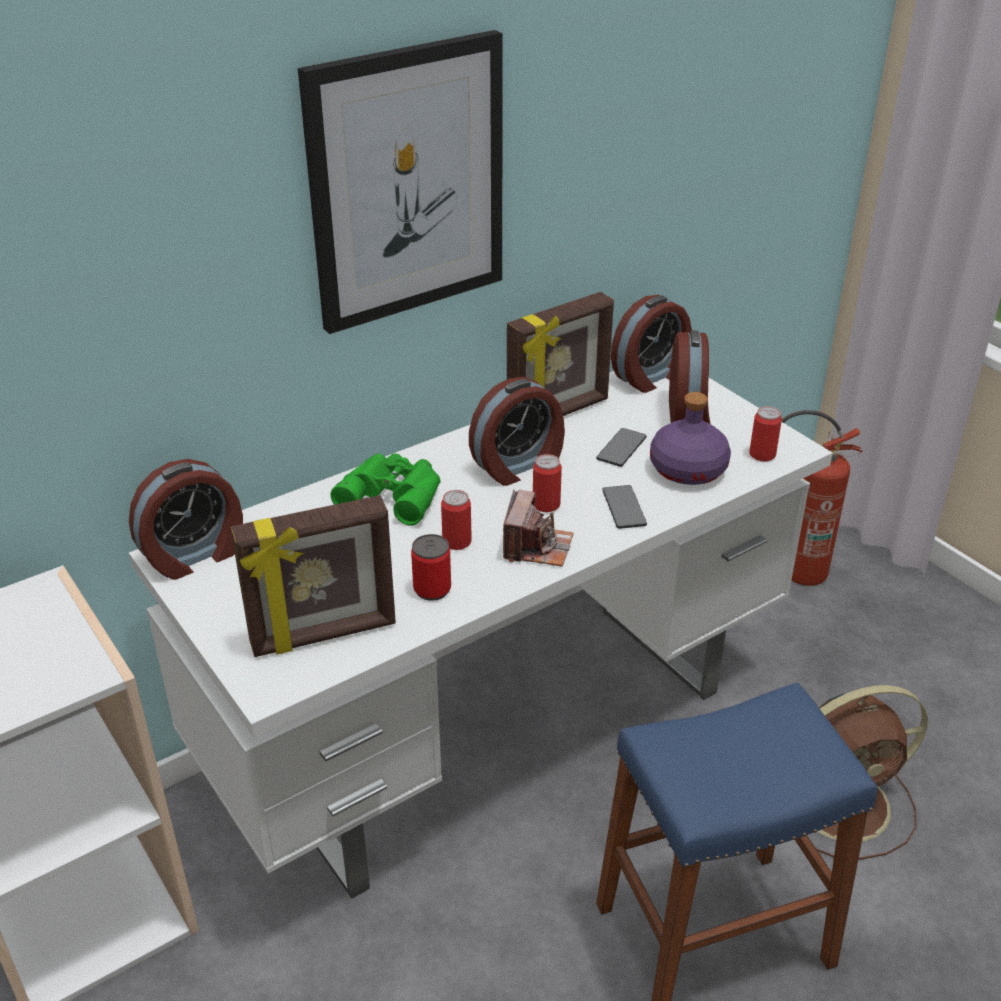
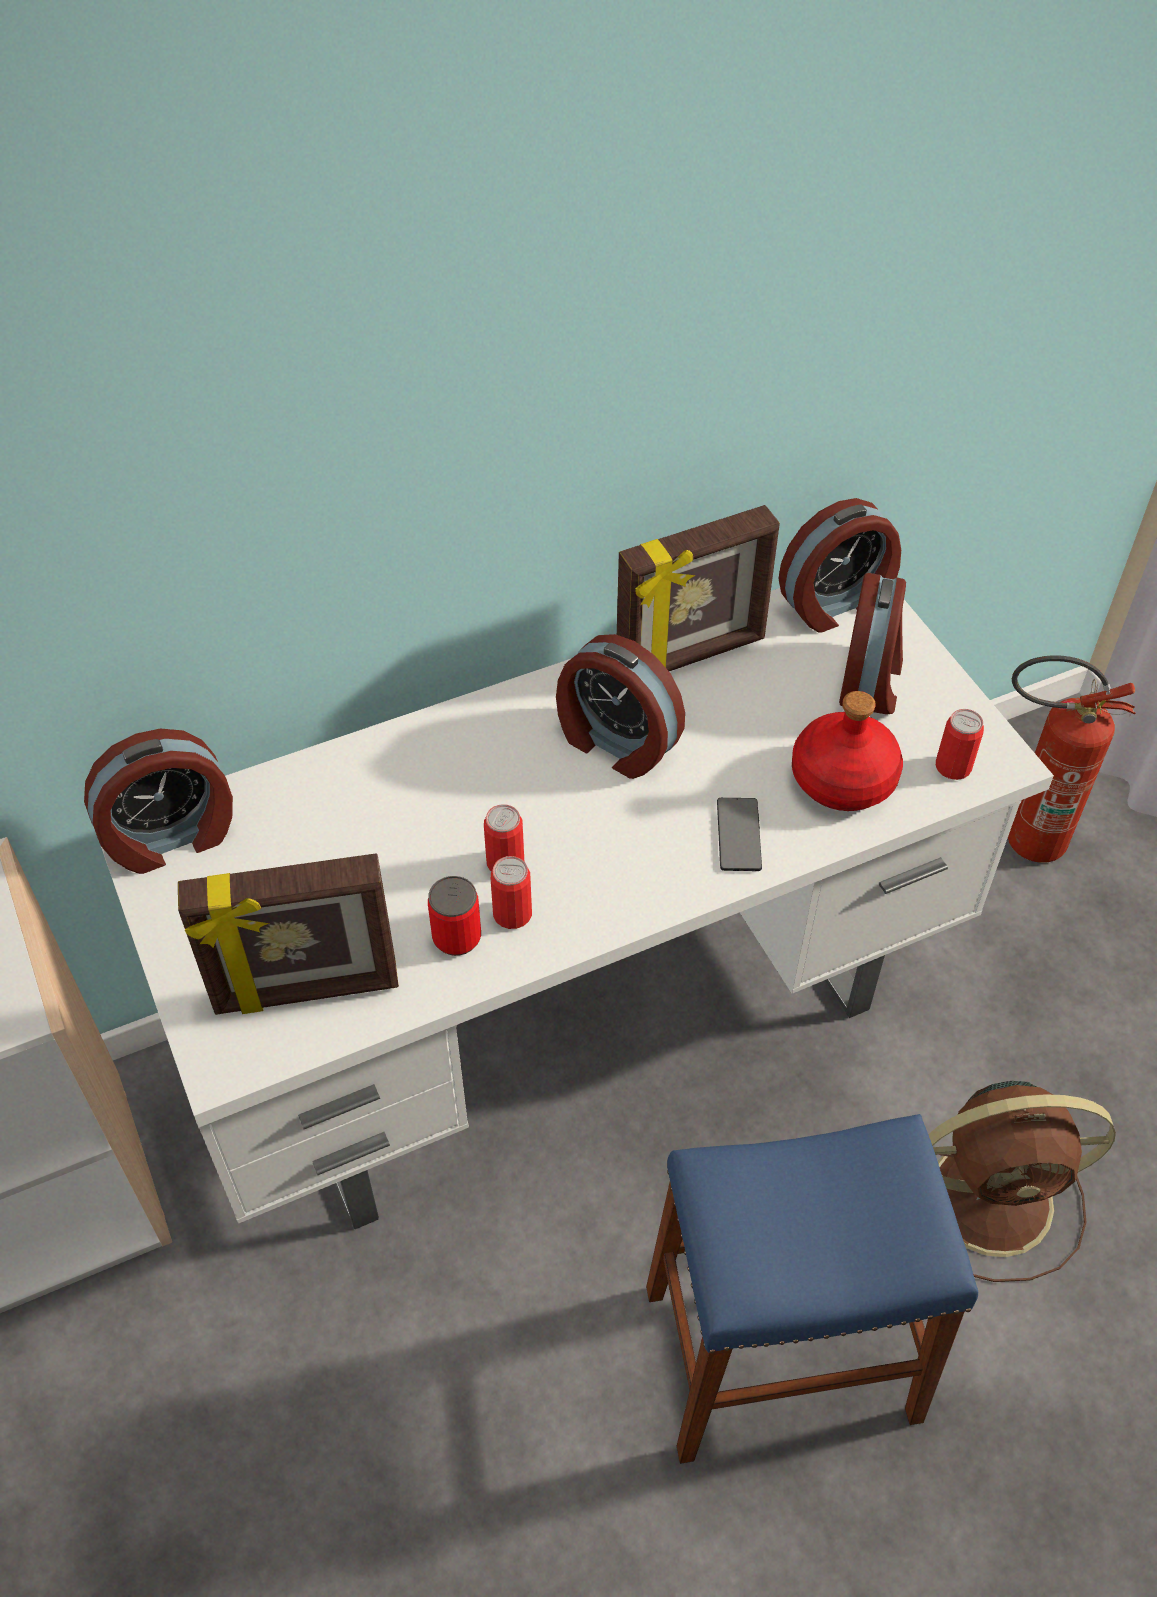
camera: 10 degrees right, 15 degrees up
picture [298,30,503,334] -> none
green binoculars [330,454,441,526] -> none
alarm clock [469,377,565,486] -> alarm clock turned 60 degrees clockwise [556,634,685,779]
camera [503,490,573,567] -> none
can [533,454,562,512] -> can moved to [491,856,532,929]
phone [596,428,646,467] -> none
purple bottle [650,392,731,485] -> red bottle [792,691,903,811]

